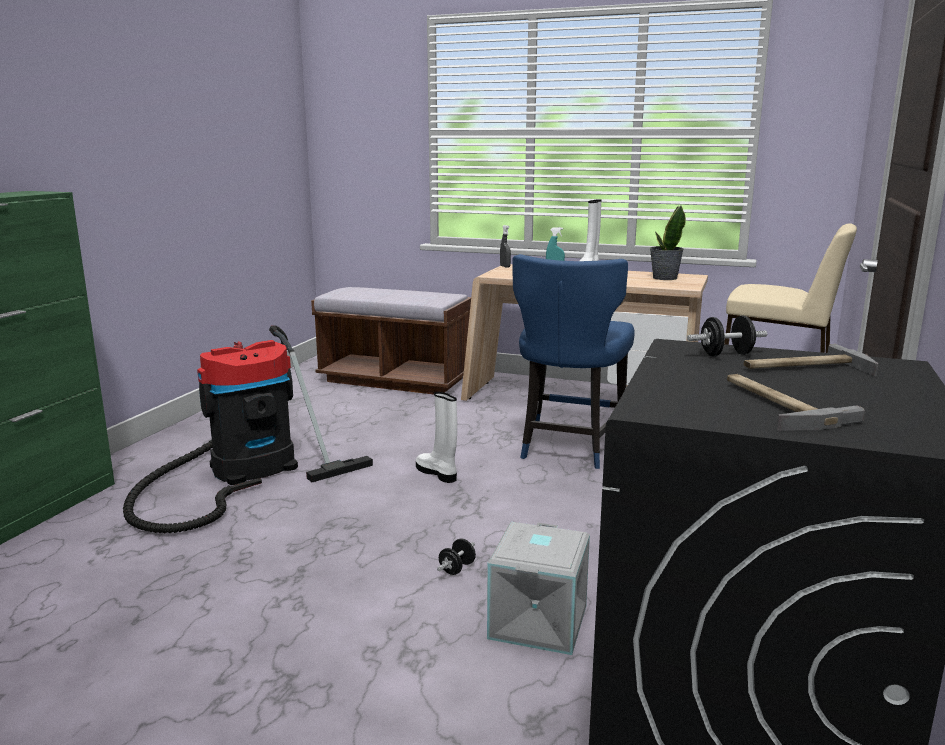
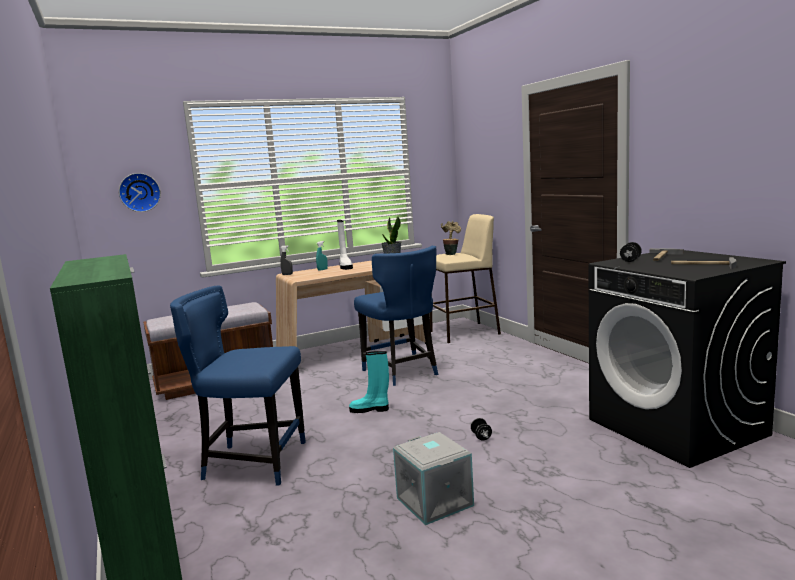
camera: 45 degrees left, 5 degrees down
vacuum cleaner [123,325,373,533] -> blue chair [170,285,306,485]
white boot [416,392,457,483] -> turquoise boot [349,351,389,413]
grey storage box [487,522,590,655] -> grey storage box moved to [393,432,474,525]
none -> wall clock [119,173,161,212]
none -> potted plant [441,221,461,255]

